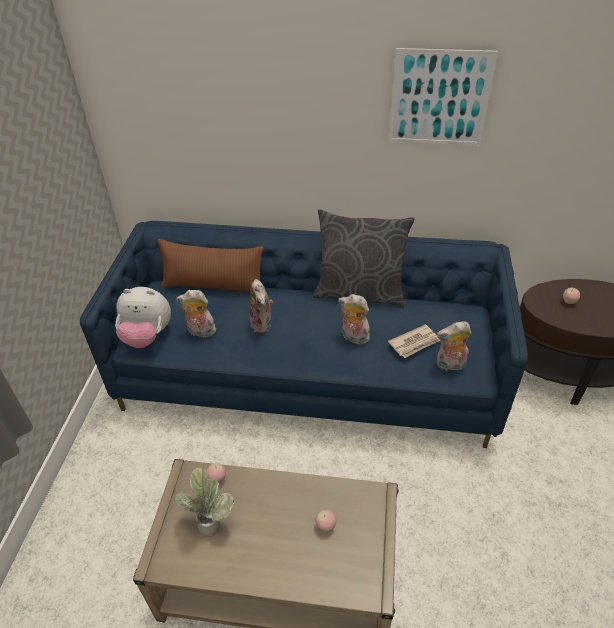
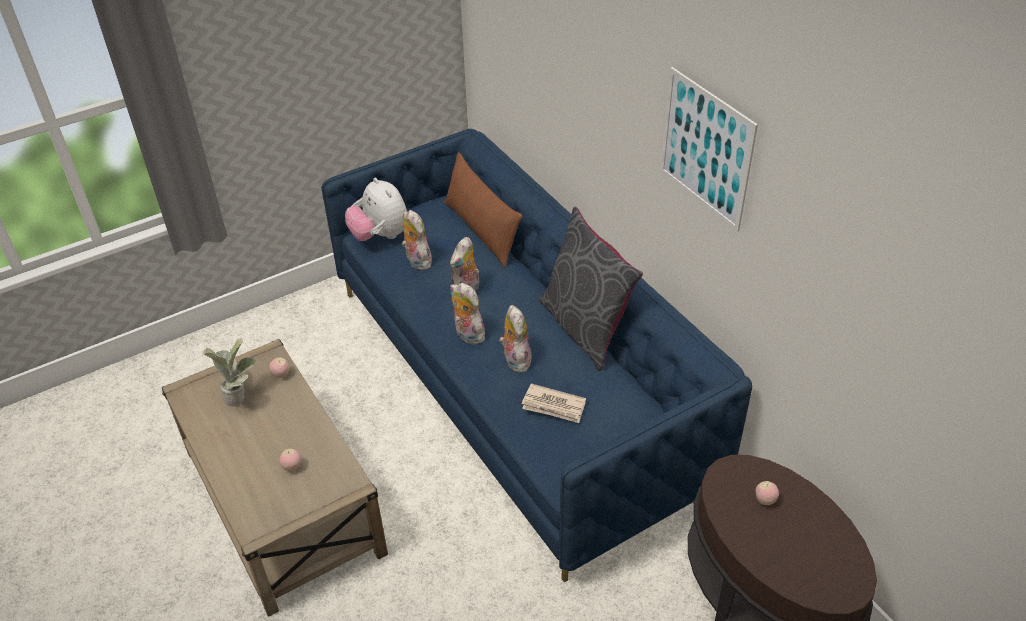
camera: 50 degrees right, 0 degrees up
plush toy [437,321,471,371] -> plush toy moved to [451,283,486,345]

